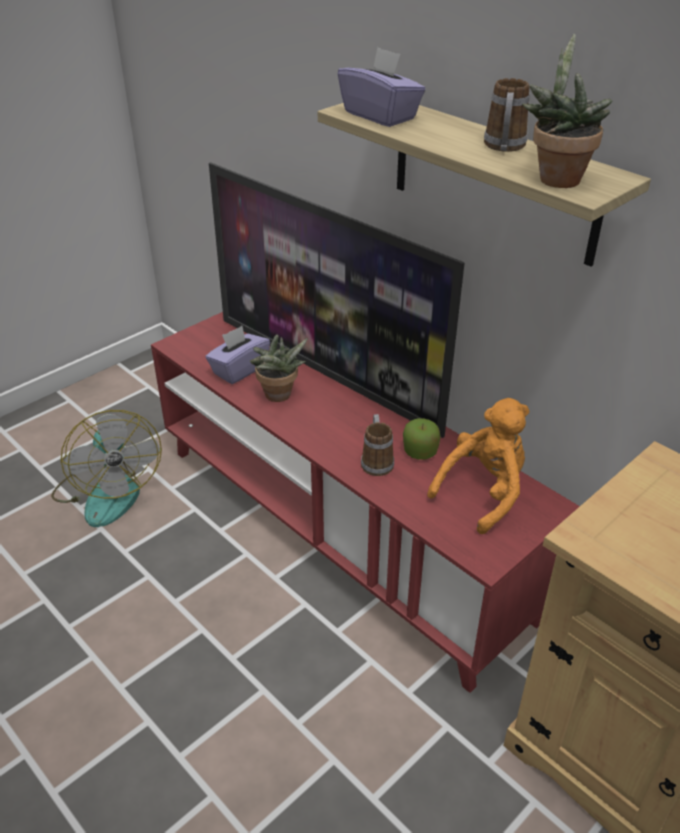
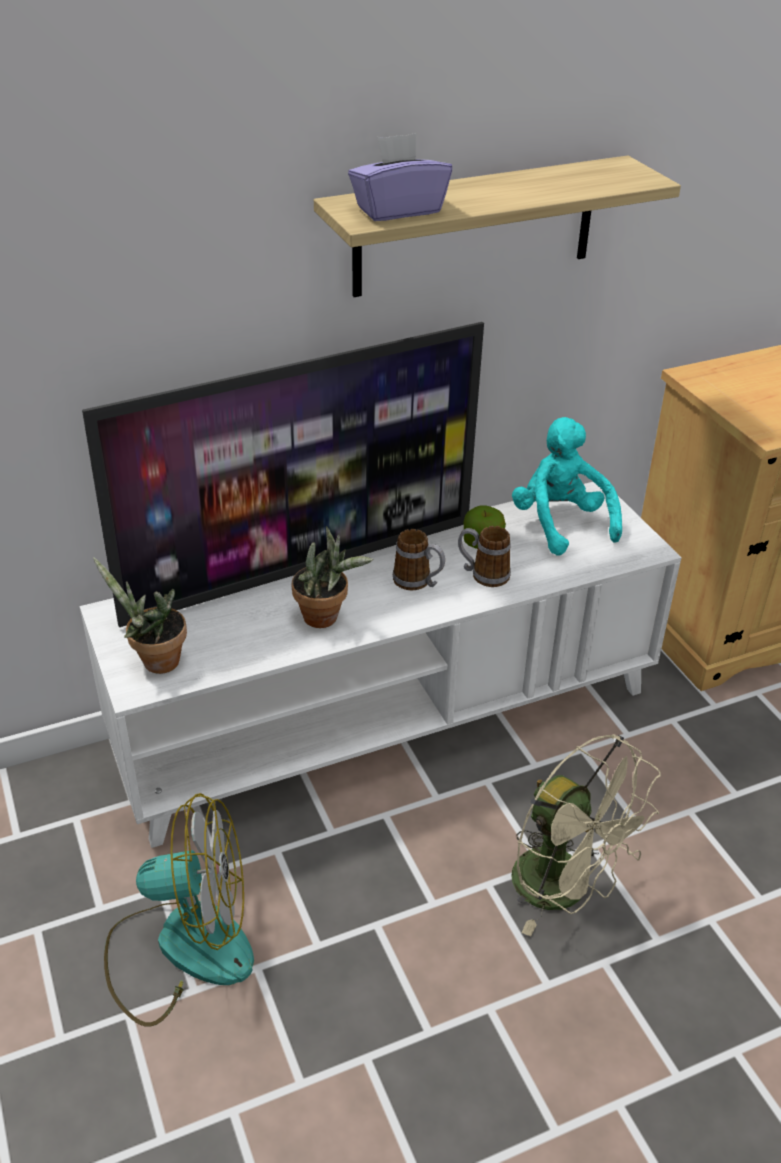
camera: 70 degrees left, 0 degrees up
red tv stand [151,312,580,693] -> white tv stand [80,482,682,848]
purple tissue box [205,326,270,384] -> none
orange plush toy [427,398,529,534] -> turquoise plush toy [512,417,622,556]
mug [484,78,530,152] -> mug moved to [393,529,445,590]
potted plant [522,34,612,188] -> potted plant moved to [93,557,187,674]
none -> beige fan [511,734,661,936]

